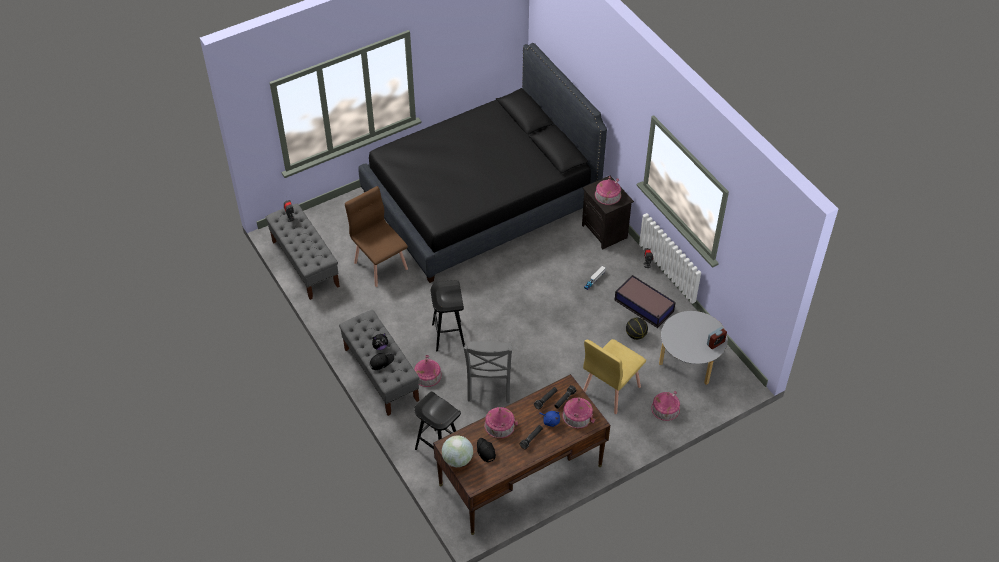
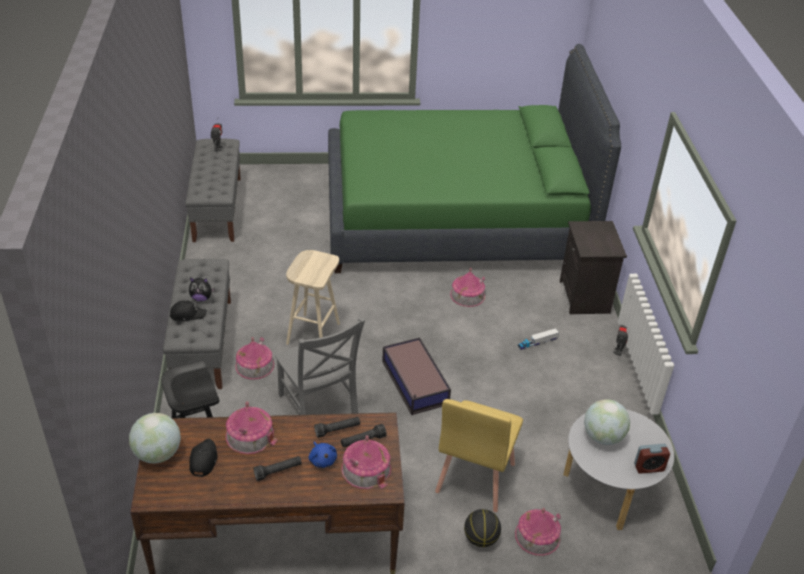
camera: 25 degrees right, 10 degrees down
brown chair [345,186,408,287] -> none
black bed [358,43,607,283] -> green bed [328,44,621,273]
black stool [431,280,465,351] -> beige stool [286,250,340,345]
grey chair [464,341,512,403] -> grey chair turned 60 degrees counterclockwise [275,317,365,415]
yellow chair [583,339,646,414] -> yellow chair turned 45 degrees counterclockwise [435,399,523,512]
toy house [595,176,621,205] -> toy house moved to [450,268,485,307]
storage box [615,275,676,328] -> storage box moved to [382,337,451,415]
basketball [626,318,648,340] -> basketball moved to [464,509,501,547]
none -> globe [584,399,630,445]

